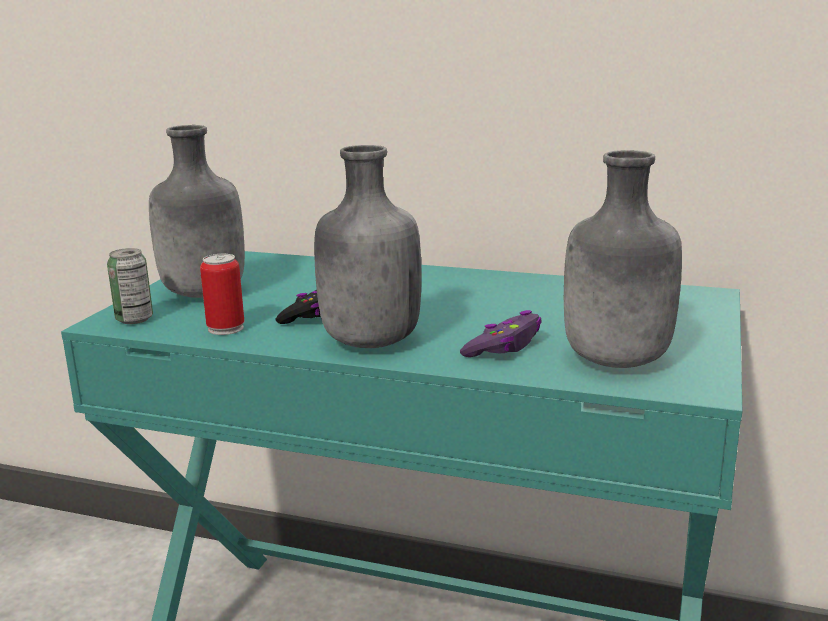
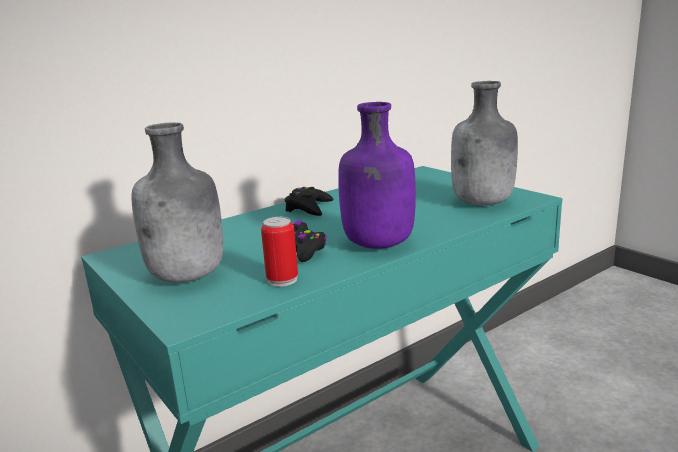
camera: 55 degrees left, 0 degrees up
can [107,248,153,324] -> none
grey bottle [314,145,421,348] -> purple bottle [338,102,416,249]
purple game controller [460,310,542,357] -> none
none -> black game controller [285,187,333,216]

